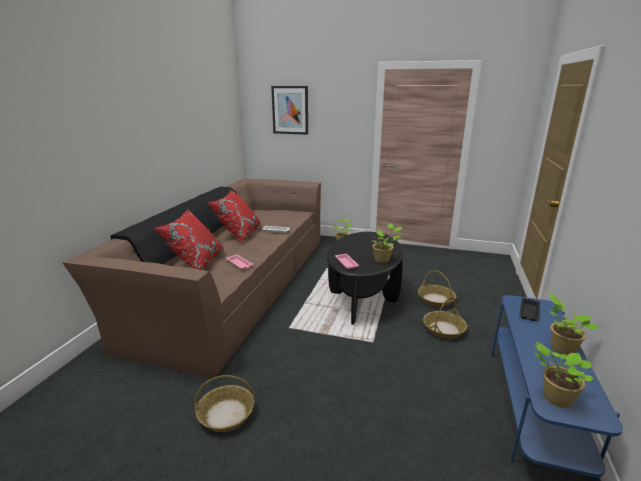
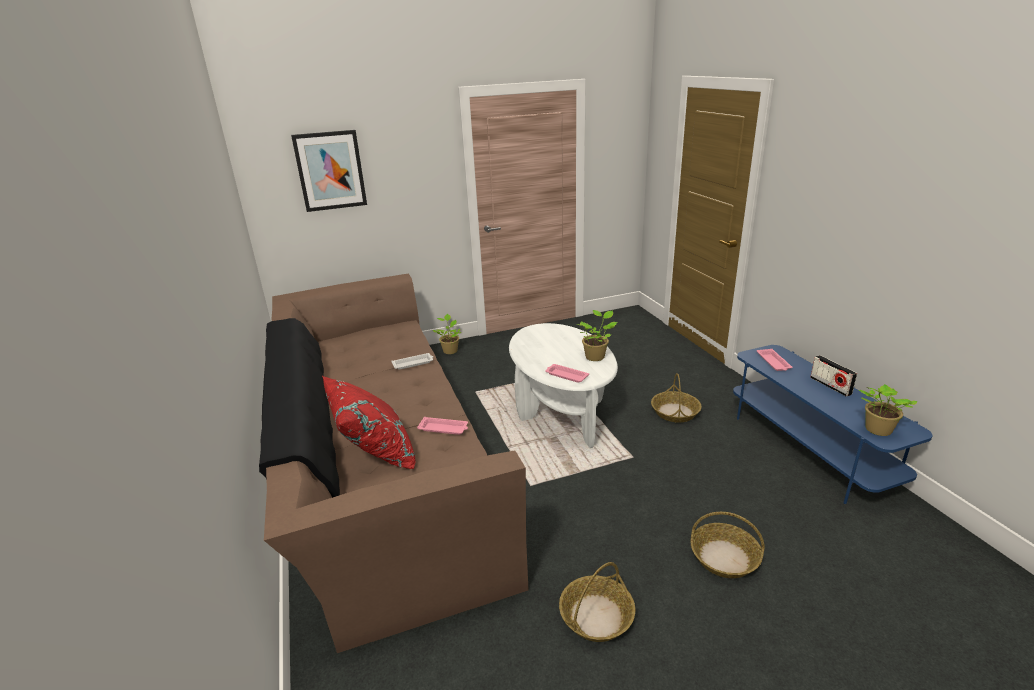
camera: 35 degrees left, 5 degrees up
red pillow [208,190,261,242] -> none
black coffee table [326,232,403,325] -> white coffee table [509,323,618,448]
basket [418,270,456,307] -> basket moved to [690,512,765,578]
black tray [519,298,540,321] -> pink tray [757,349,793,371]
potted plant [549,293,599,355] -> radio [810,355,857,396]

